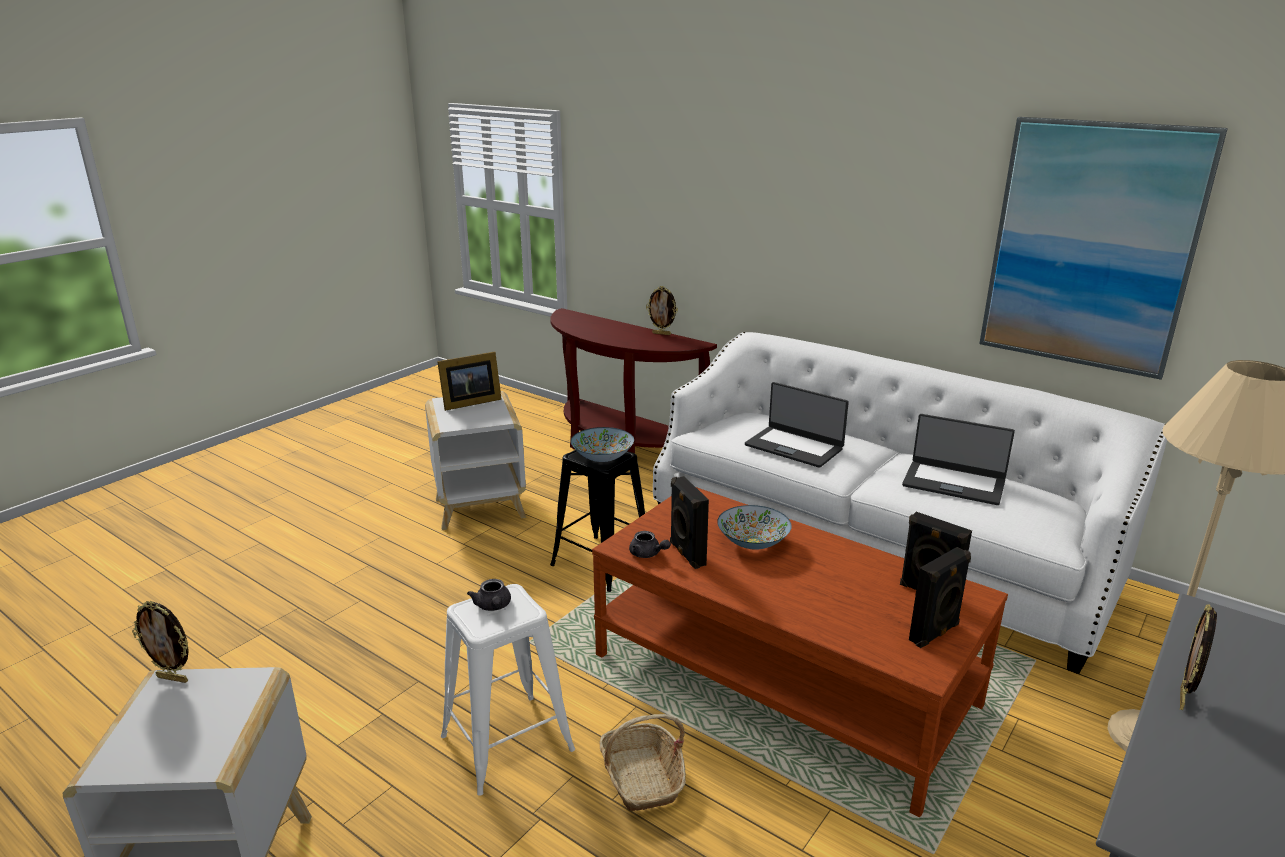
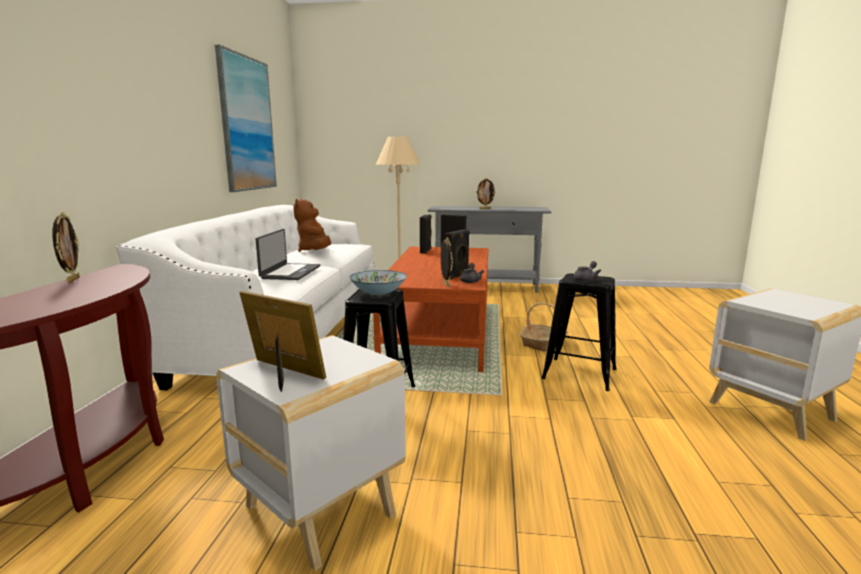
camera: 120 degrees left, 10 degrees down
picture frame [132,601,189,683] -> picture frame moved to [441,237,453,287]
white stool [441,584,575,796] -> black stool [542,273,617,391]
bowl [717,505,792,549] -> none
laptop [902,414,1015,505] -> brown plush toy [293,199,331,252]

